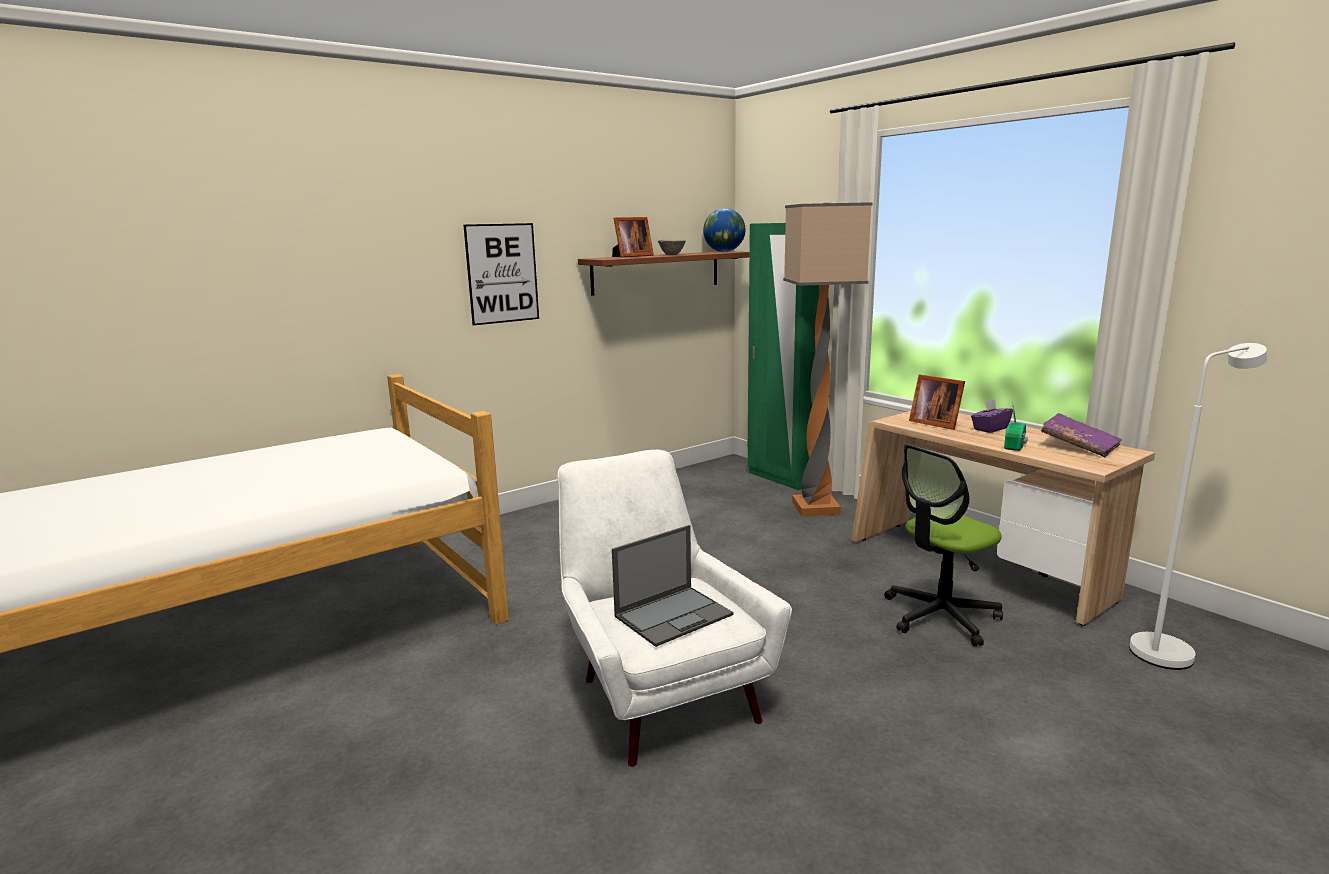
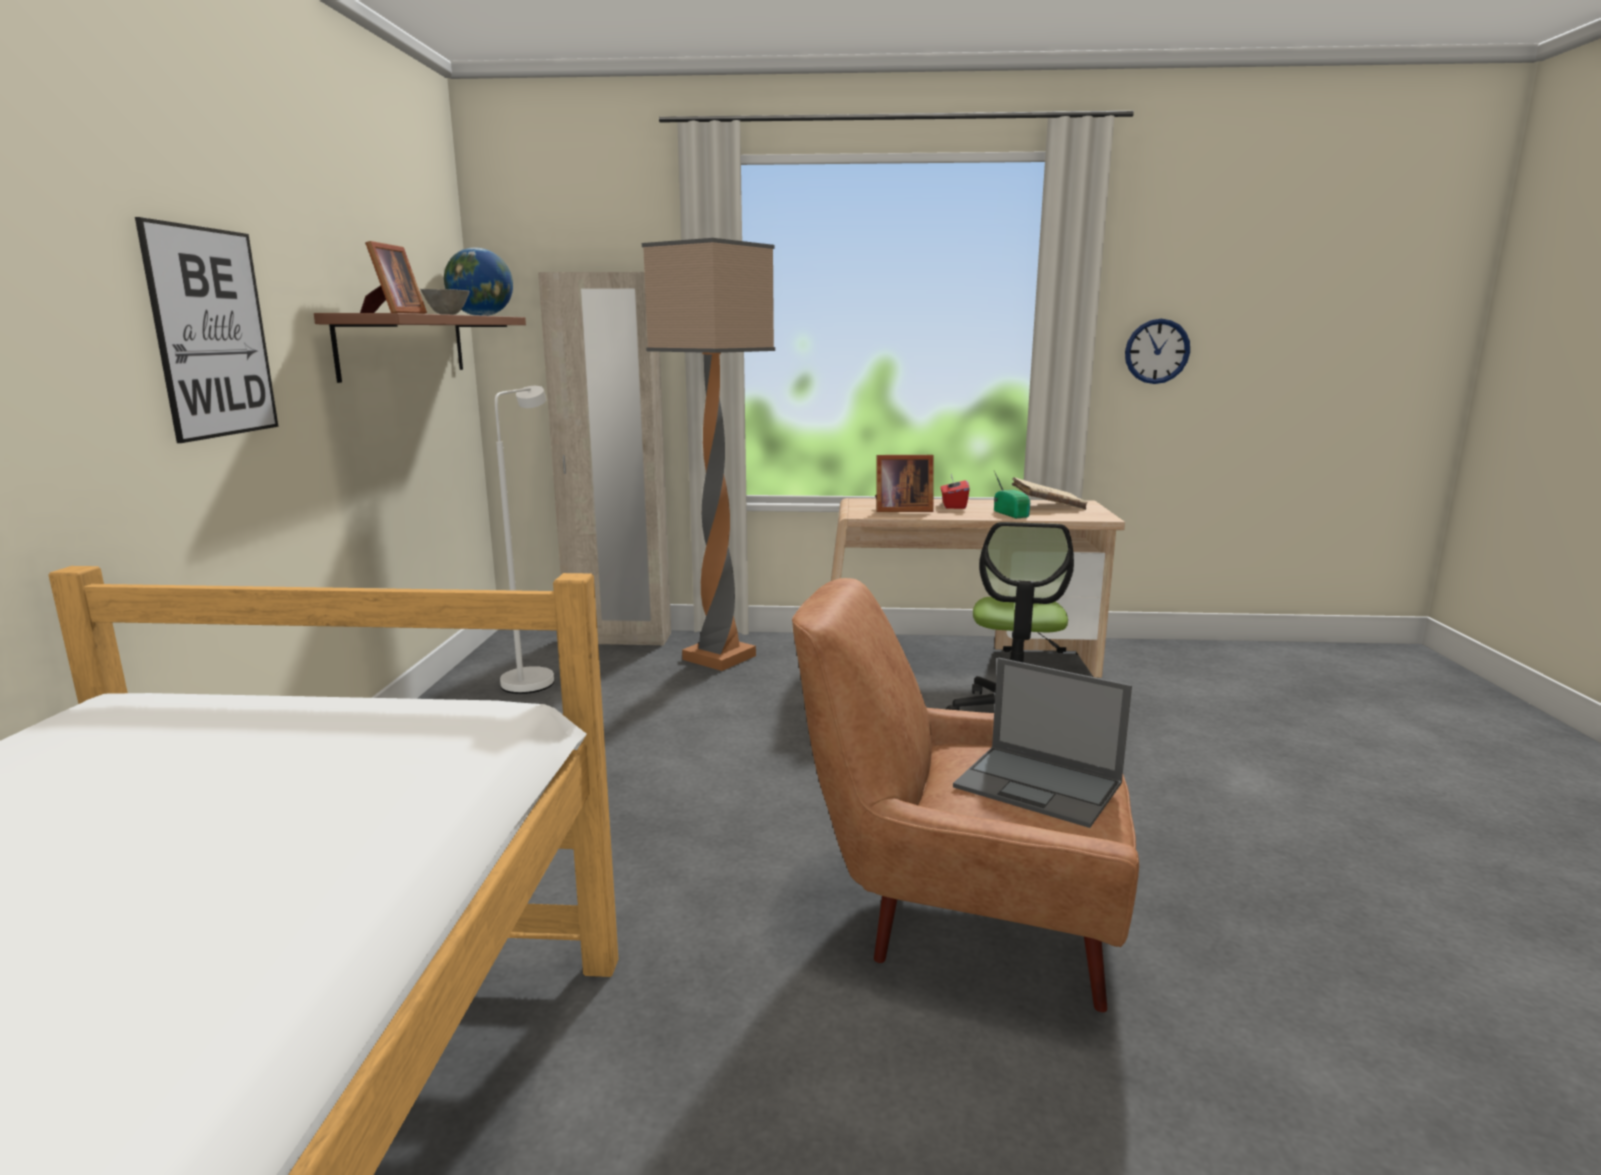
camera: 50 degrees left, 0 degrees up
white armchair [557,450,792,767] -> brown armchair [792,578,1139,1012]
laptop [612,525,733,647] -> laptop turned 120 degrees clockwise [953,658,1132,828]
green wardrobe [747,223,819,490] -> beige wardrobe [538,272,671,646]
purple tissue box [971,399,1013,433] -> red tissue box [940,474,970,509]
purple book [1041,413,1122,457] -> beige book [1011,477,1088,510]
white floor lamp [1129,343,1267,670] -> white floor lamp moved to [495,386,554,694]
none -> wall clock [1125,319,1190,384]

